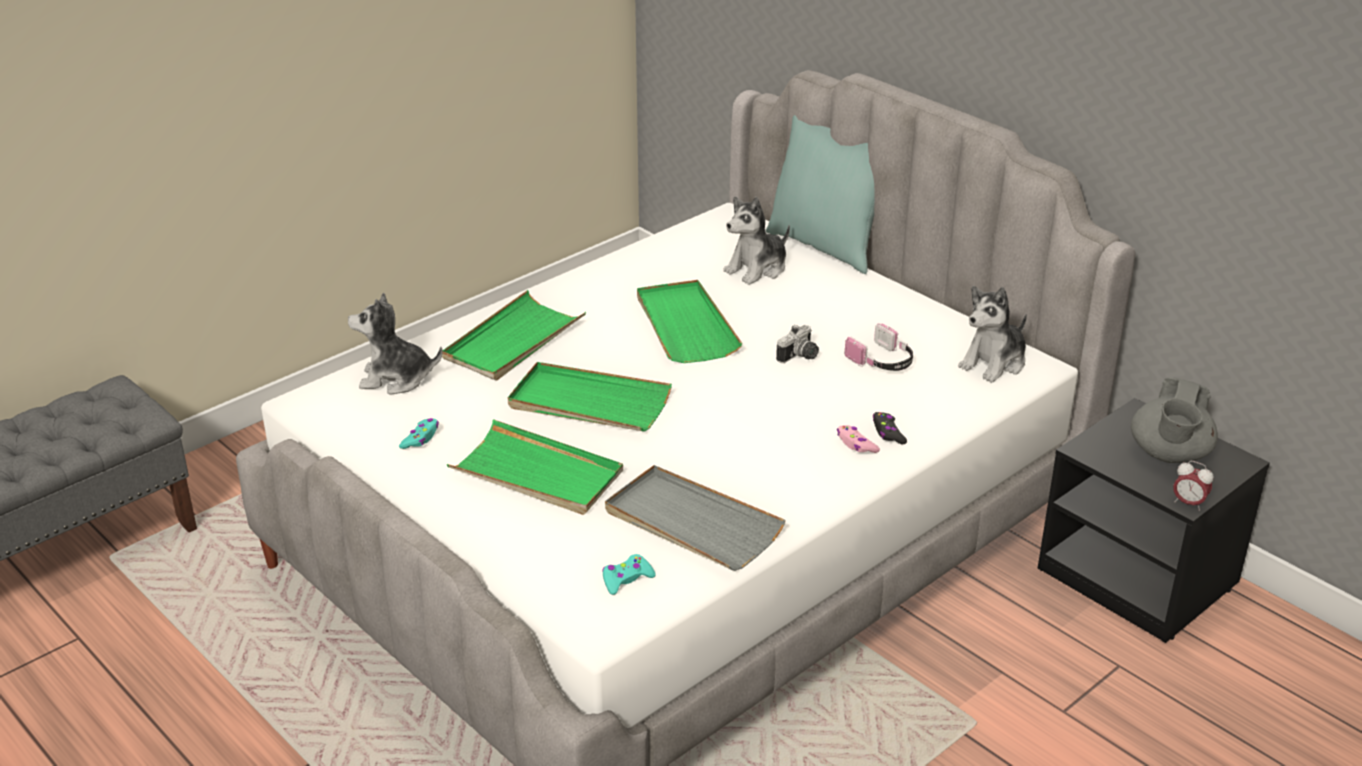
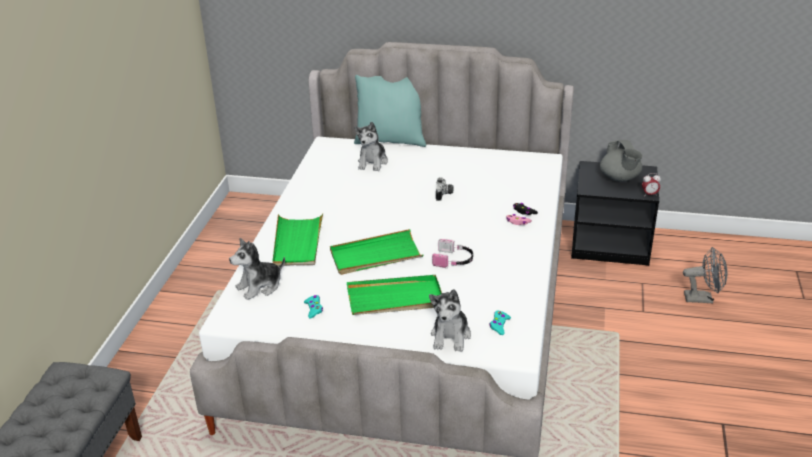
camera: 35 degrees left, 0 degrees up
grey tray [605,465,786,571] -> none
green tray [637,280,743,363] -> none
headphones [844,323,913,371] -> headphones moved to [432,239,473,268]
plush toy [958,286,1027,383] -> plush toy moved to [429,289,471,352]
none -> grey fan [683,247,728,303]

